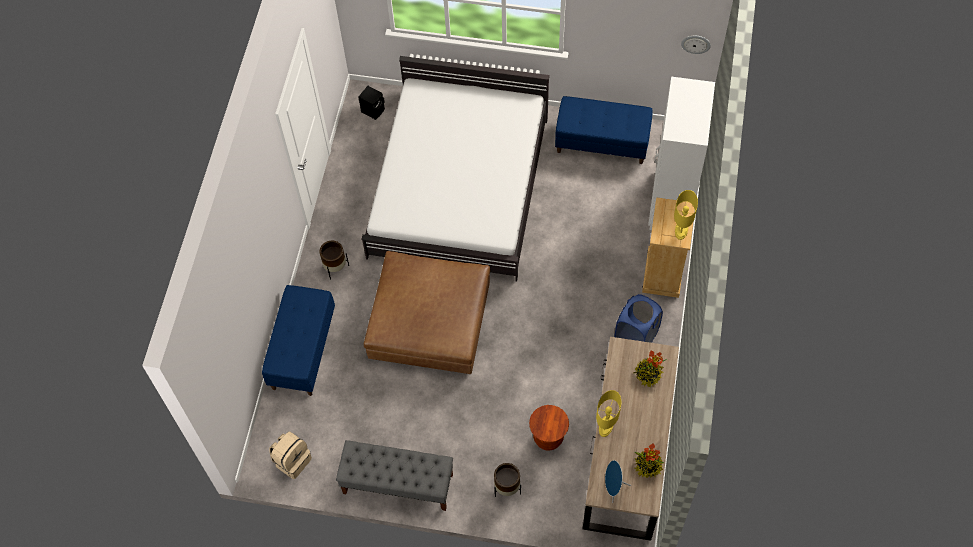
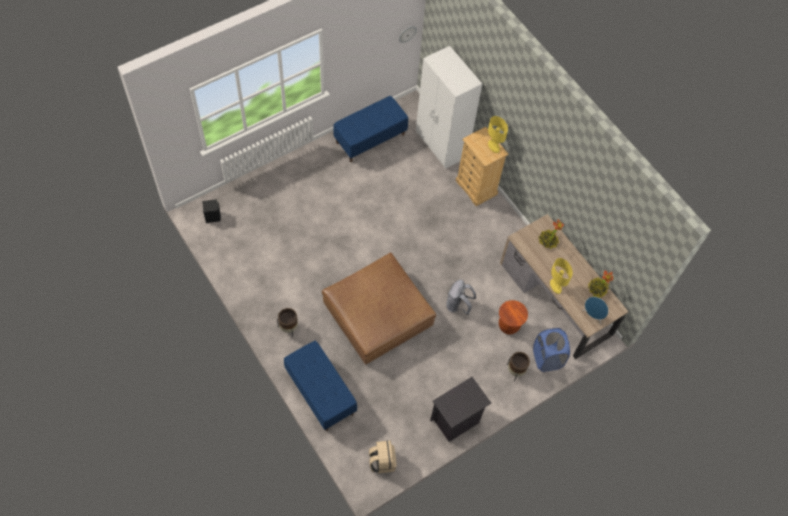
camera: 50 degrees left, 0 degrees up
grey bench [336,440,453,511] -> black nightstand [430,377,491,442]
white bed [362,56,550,282] -> none
blue laundry basket [614,294,663,343] -> blue laundry basket moved to [533,328,570,372]
none -> grey backpack [446,280,476,315]

